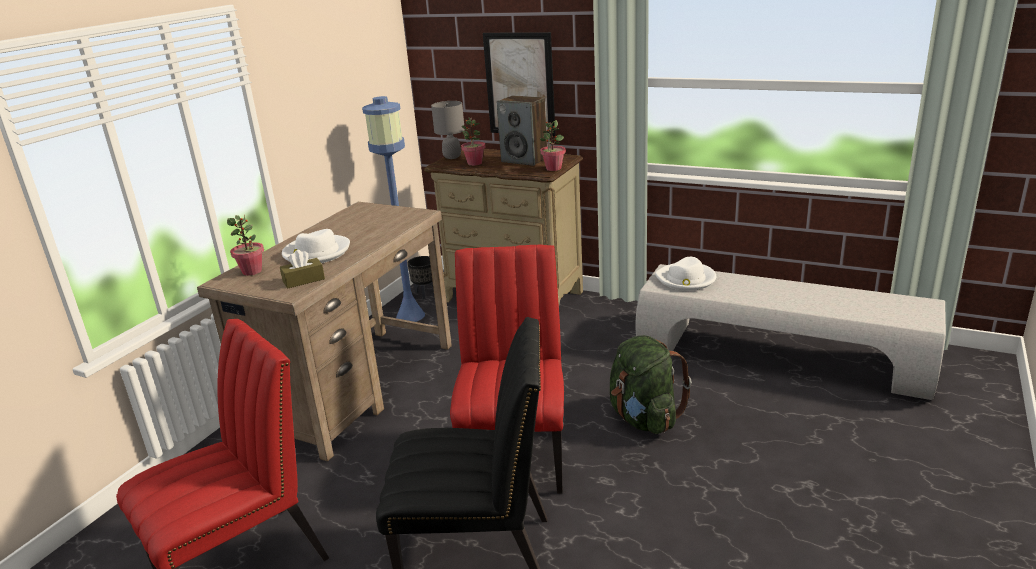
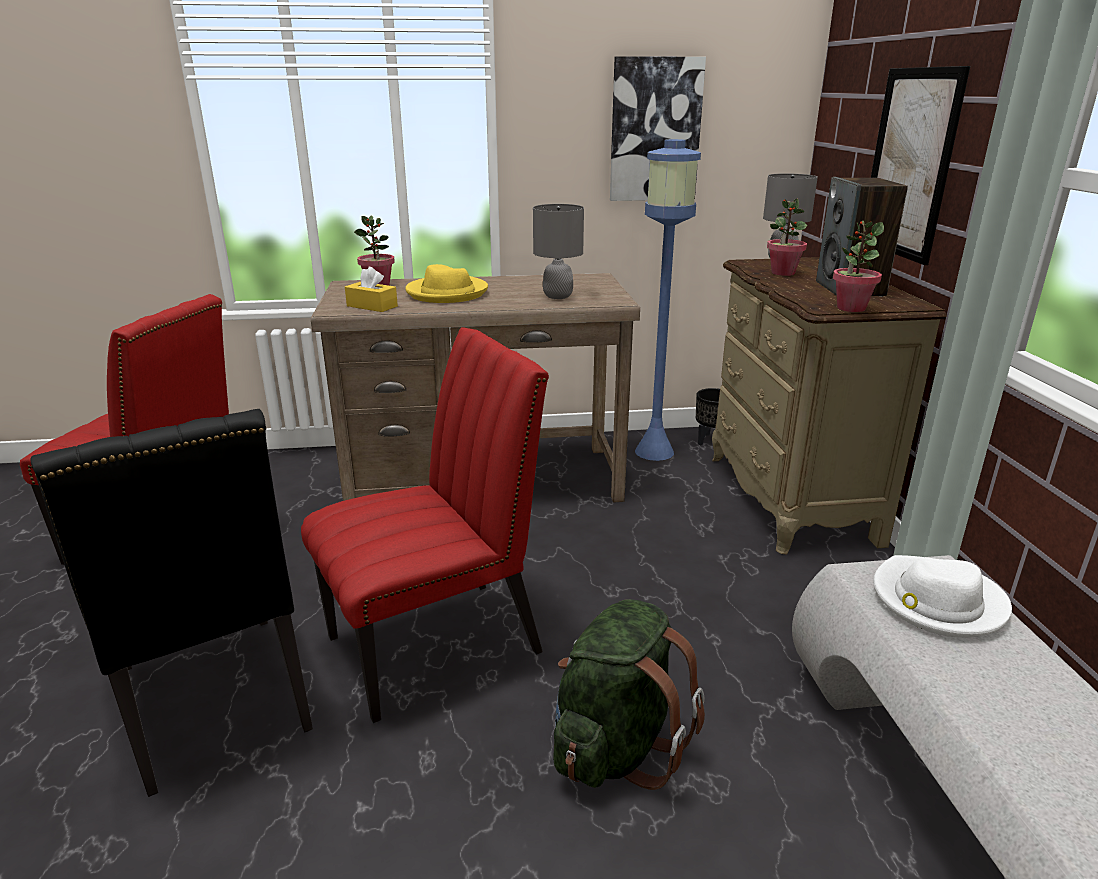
camera: 55 degrees right, 0 degrees up
brown tissue box [280,250,325,289] -> yellow tissue box [345,266,398,312]
white hat [282,229,350,263] -> yellow hat [405,264,488,303]
none -> grey table lamp [533,204,584,299]
none -> picture [610,56,706,201]

